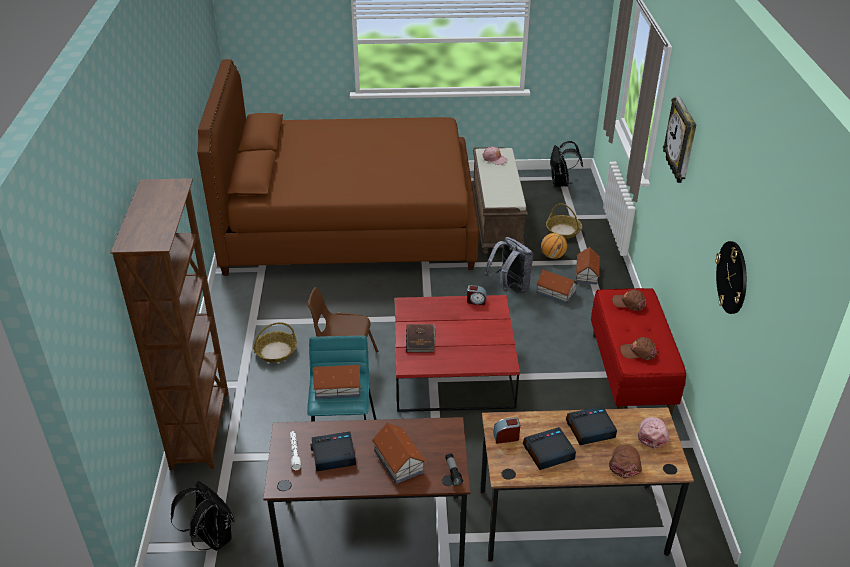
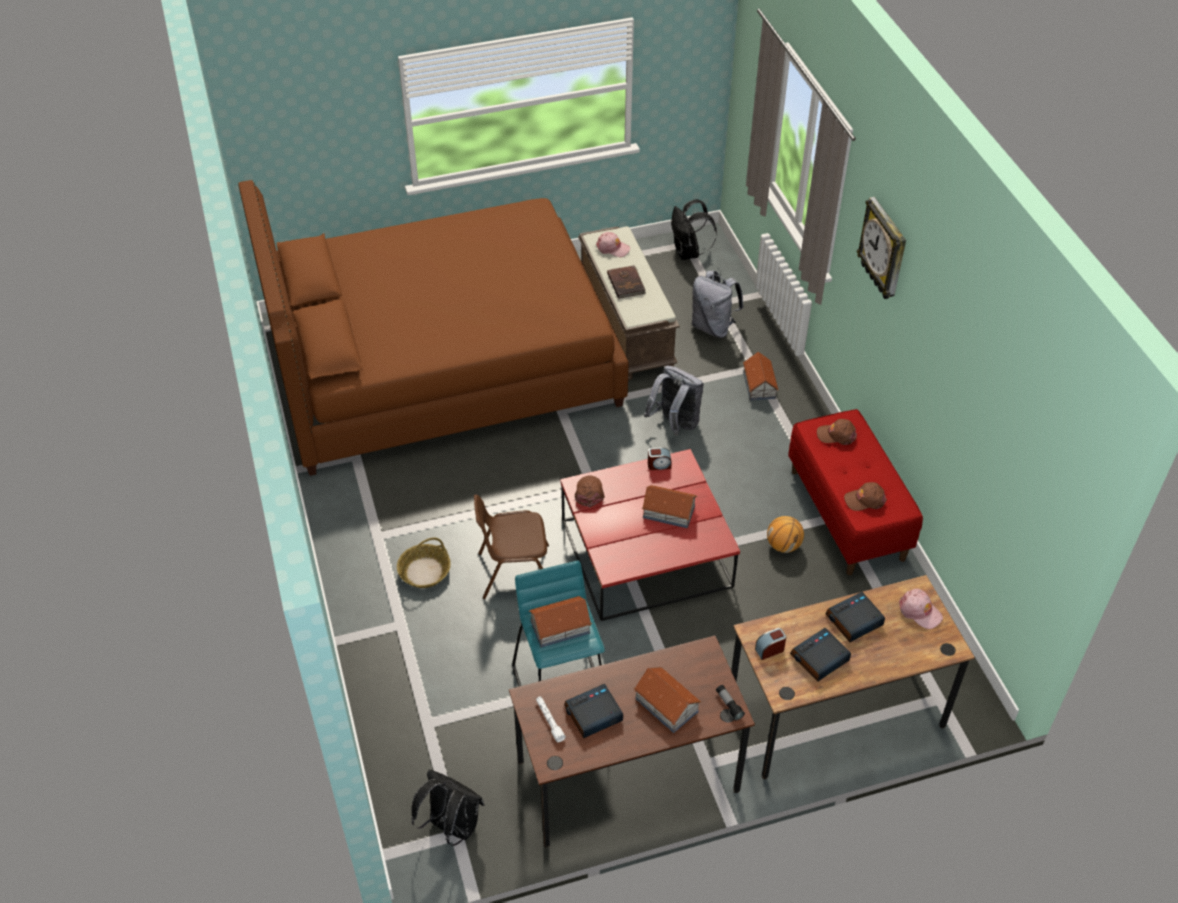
camera: 15 degrees left, 10 degrees up
brown bookcase [110,178,229,470] -> none
brown book [406,324,436,353] -> brown book moved to [607,265,646,299]
toy house [536,270,578,304] -> toy house moved to [642,485,697,528]
basketball [541,233,567,259] -> basketball moved to [767,516,804,553]
basket [546,203,582,239] -> grey backpack [692,271,744,338]
brown cap [609,445,642,479] -> brown cap moved to [575,475,605,507]
pink cap [638,417,670,449] -> pink cap turned 135 degrees clockwise [899,588,943,629]
wall clock [715,241,747,314] -> none

